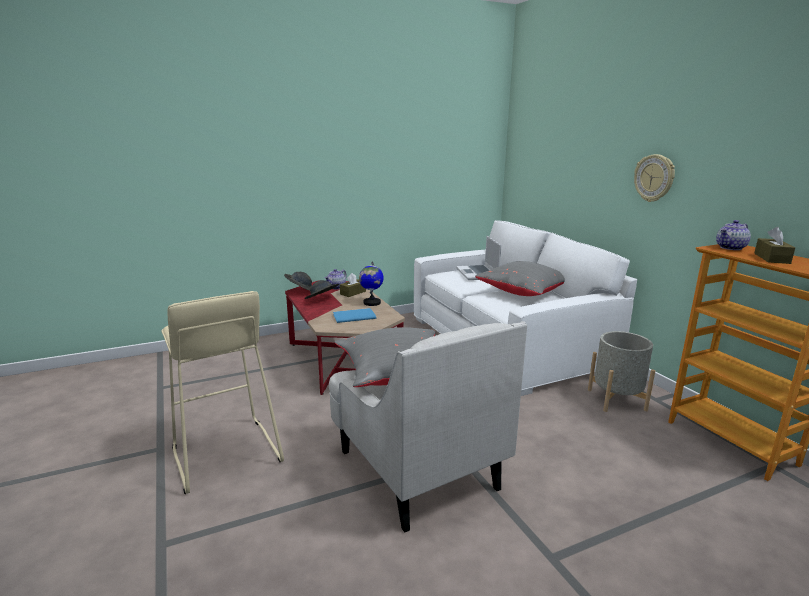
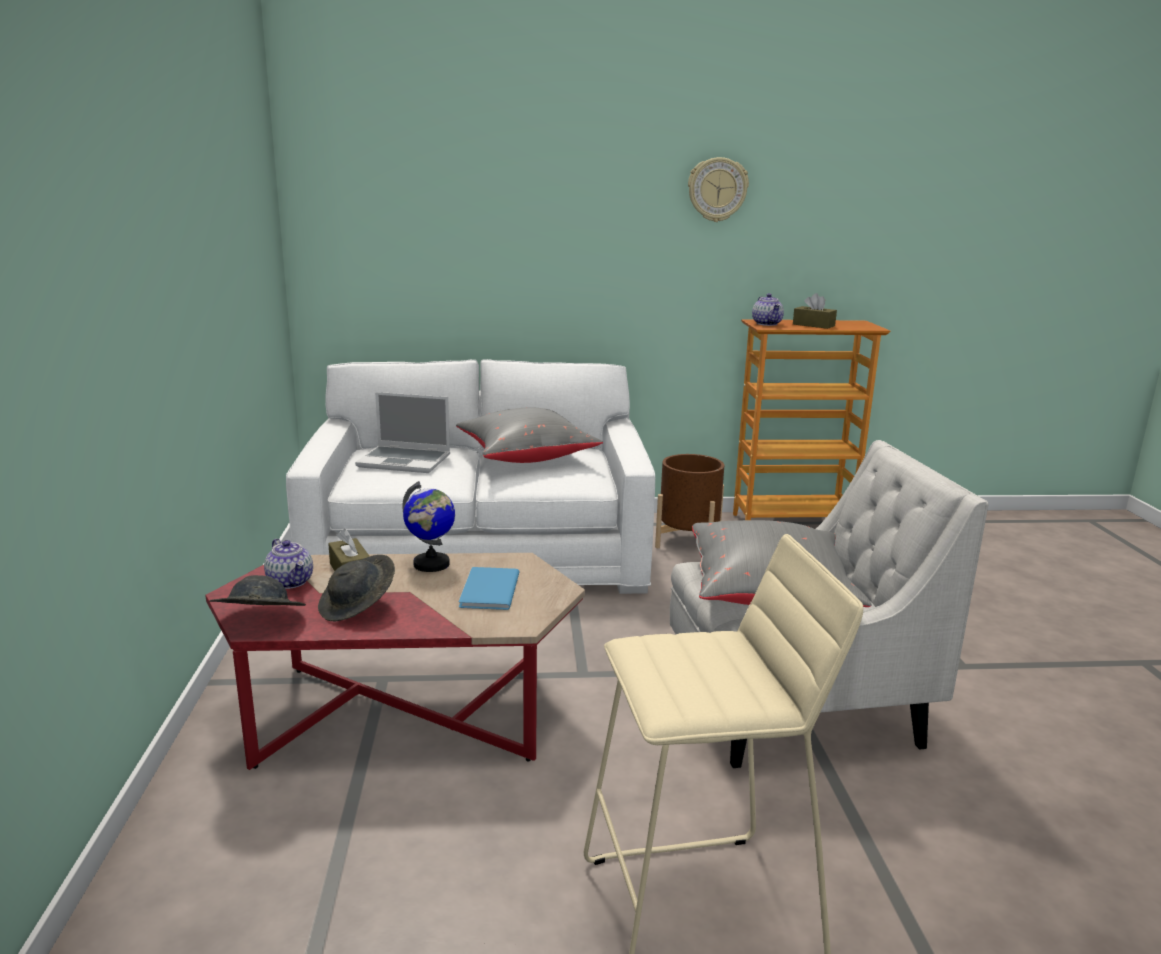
camera: 70 degrees left, 0 degrees up
grey planter [588,331,655,412] -> brown planter [655,454,724,548]
wall clock [634,154,675,202] -> wall clock moved to [688,157,749,222]

